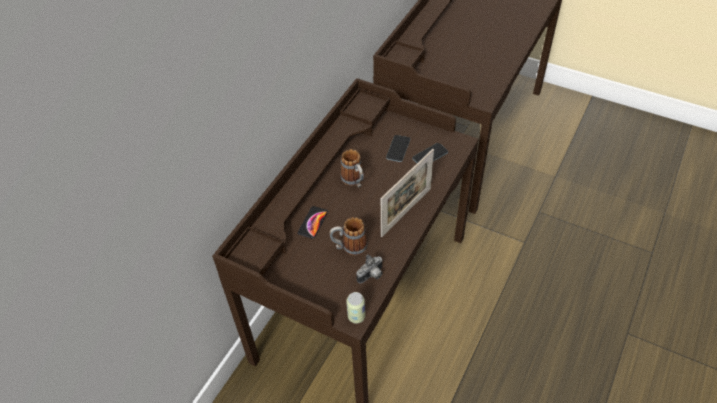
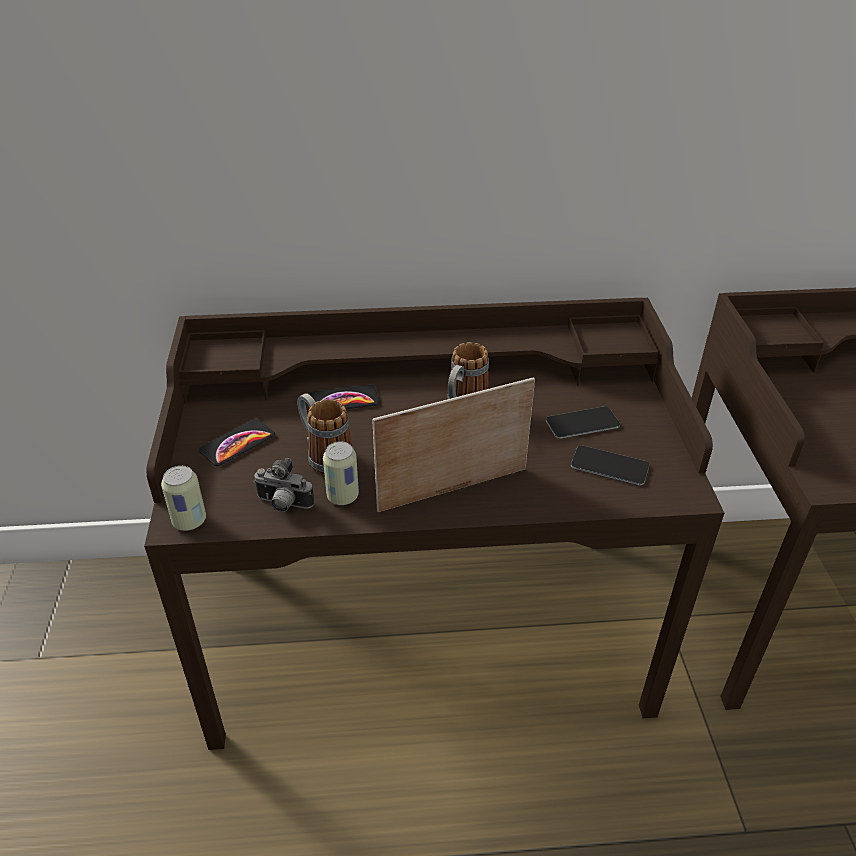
camera: 55 degrees right, 10 degrees down
picture frame [381,149,434,237] -> picture frame turned 150 degrees clockwise [372,377,535,512]
none -> phone [199,419,275,466]
none -> can [323,441,359,505]

